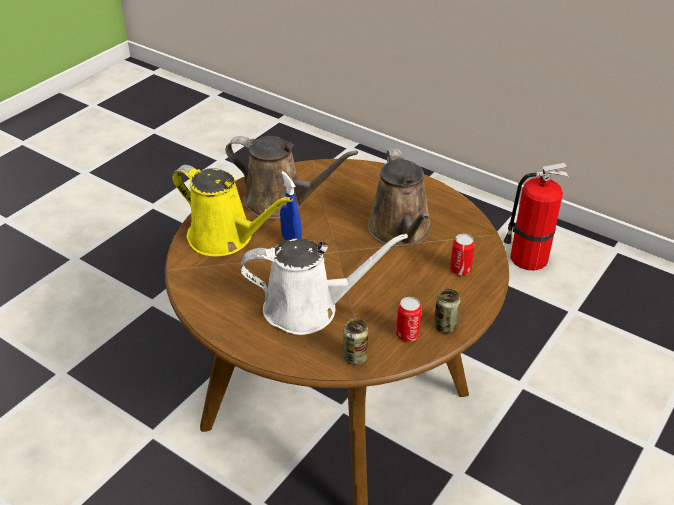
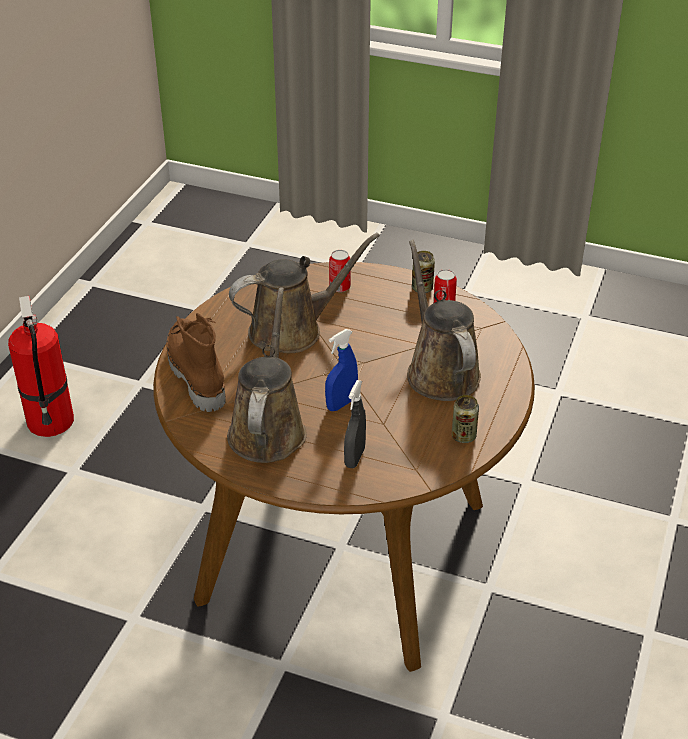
camera: 105 degrees left, 0 degrees up
yellow watering can [172,165,293,256] -> grey spray bottle [344,380,366,468]
white watering can [240,234,408,335] -> brown watering can [407,240,481,401]
can [343,319,368,365] -> can moved to [452,395,479,443]
none -> brown boot [166,313,226,412]

